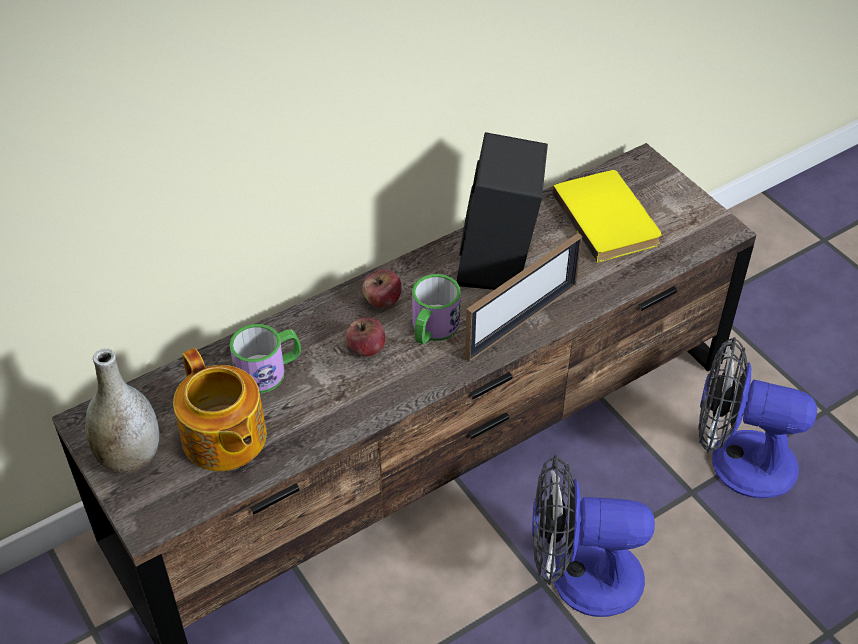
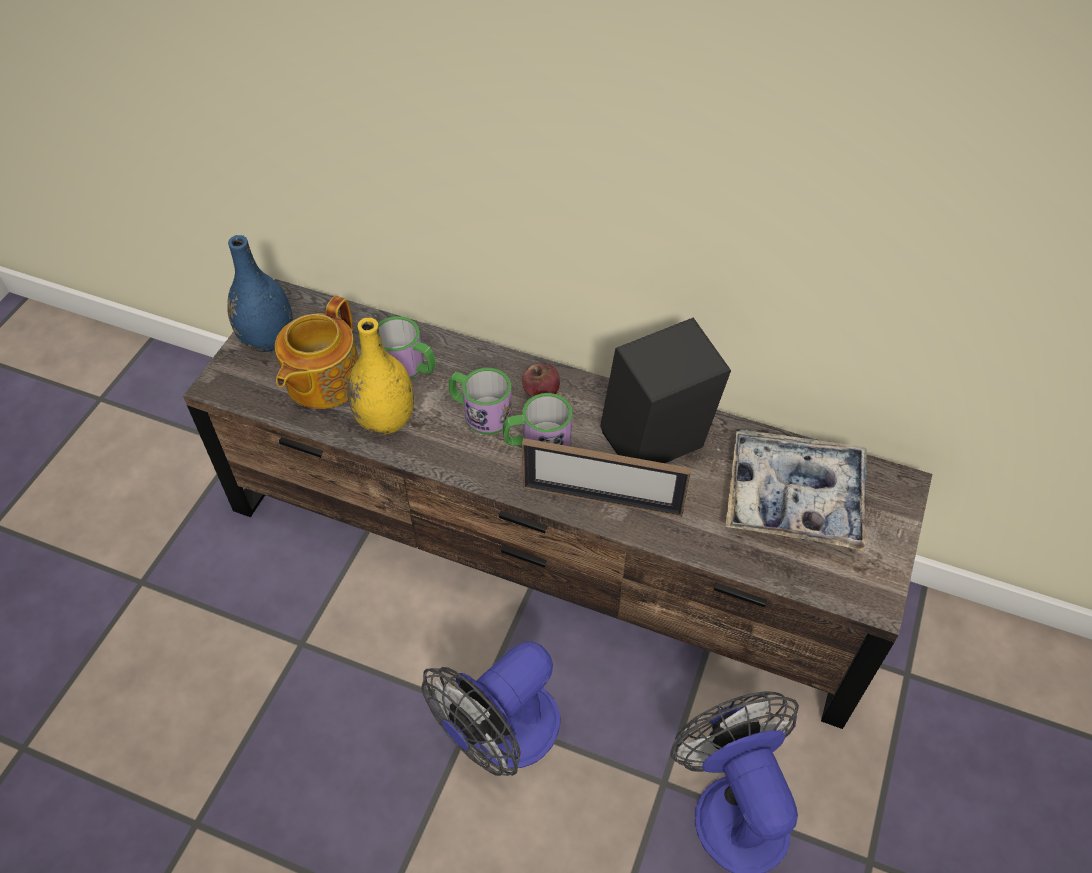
camera: 55 degrees right, 5 degrees up
grey vase [85,348,159,474] -> blue vase [227,235,293,352]
apple [346,317,386,357] -> mug [448,368,512,435]
fan [532,455,655,617] -> fan turned 105 degrees counterclockwise [422,641,561,776]
yellow book [552,170,662,263] -> tray [725,430,867,551]
none -> yellow vase [347,318,414,435]

